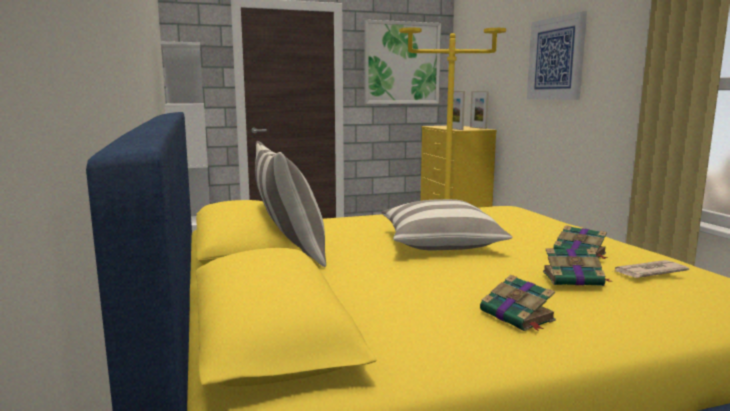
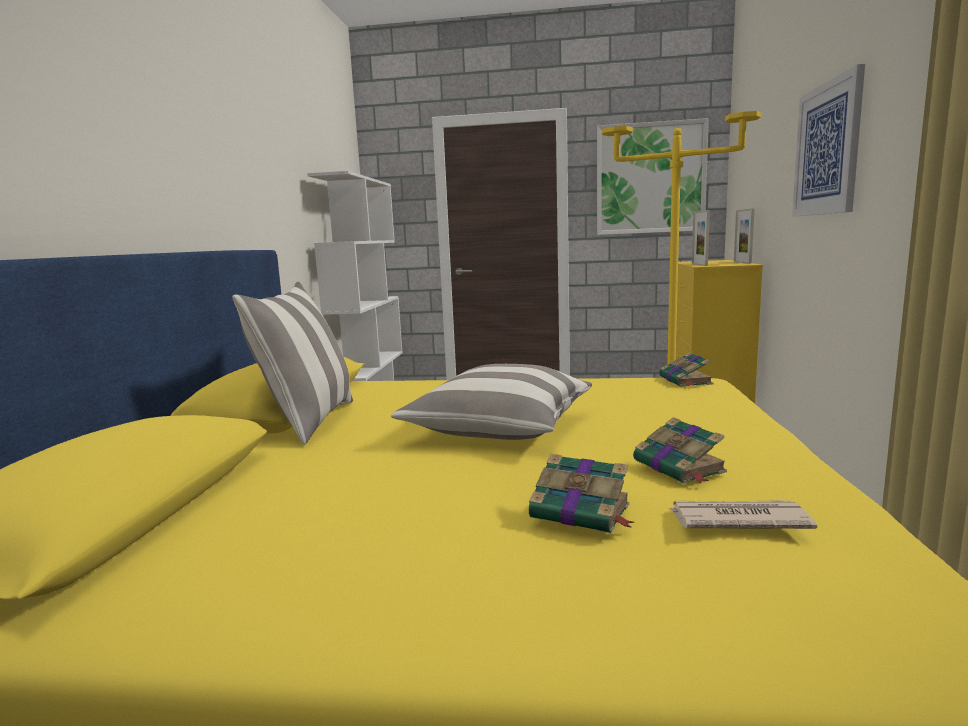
camera: 25 degrees right, 0 degrees up
book [480,275,556,331] -> book moved to [659,352,713,387]

